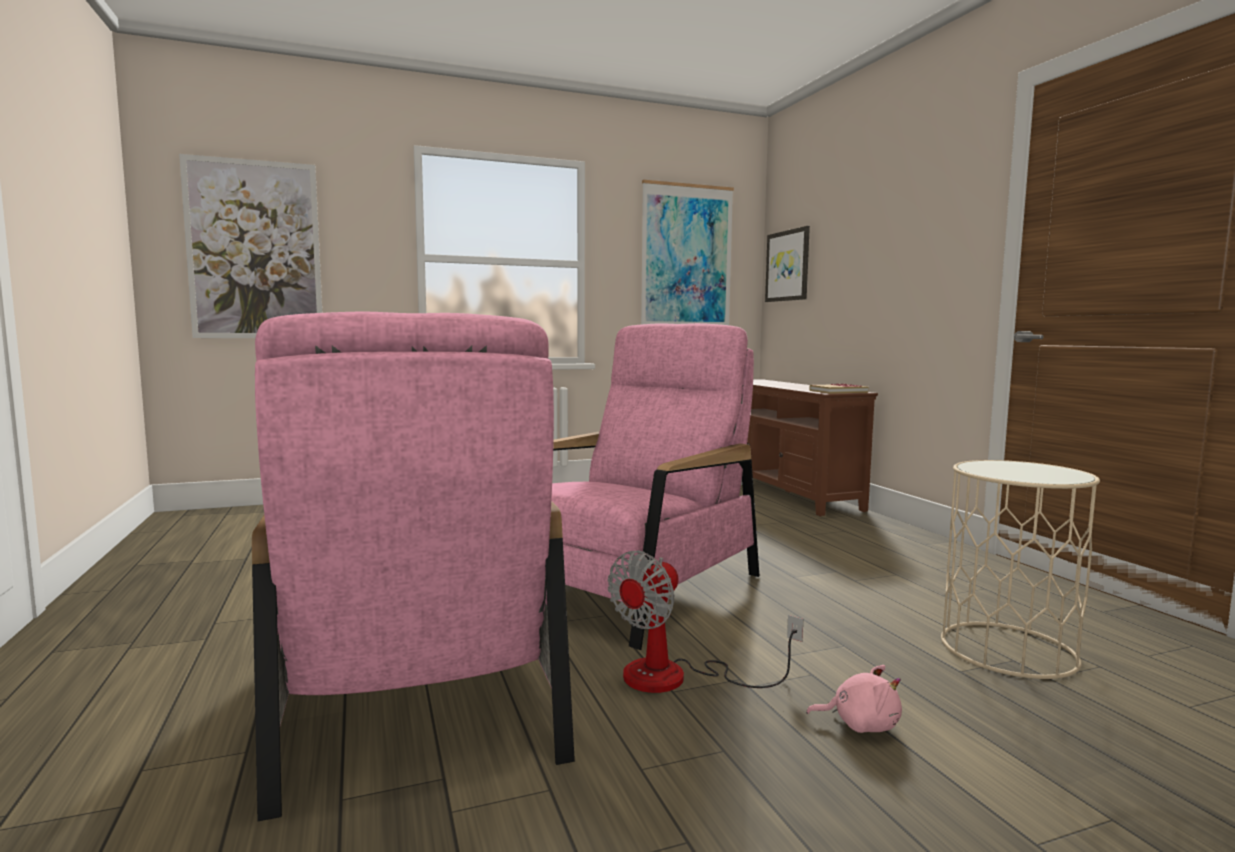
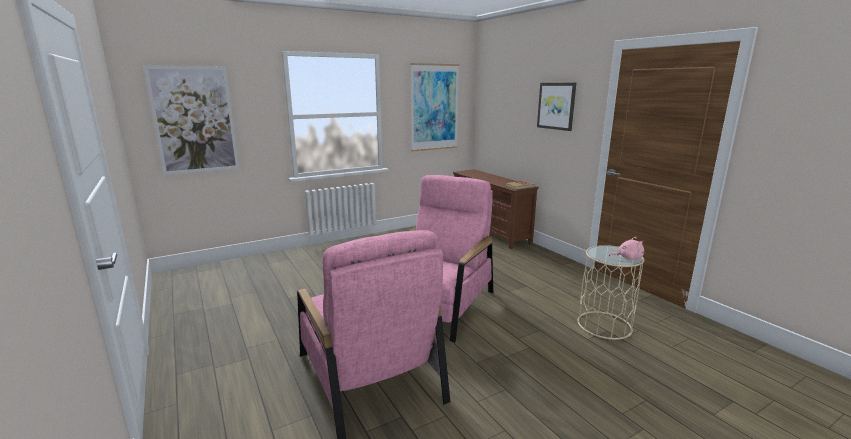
camera: 10 degrees left, 10 degrees up
fan [608,550,803,693] -> none
picture [765,226,810,302] -> picture moved to [537,83,576,131]
pink plush toy [806,665,902,733] -> pink plush toy moved to [609,237,644,260]

